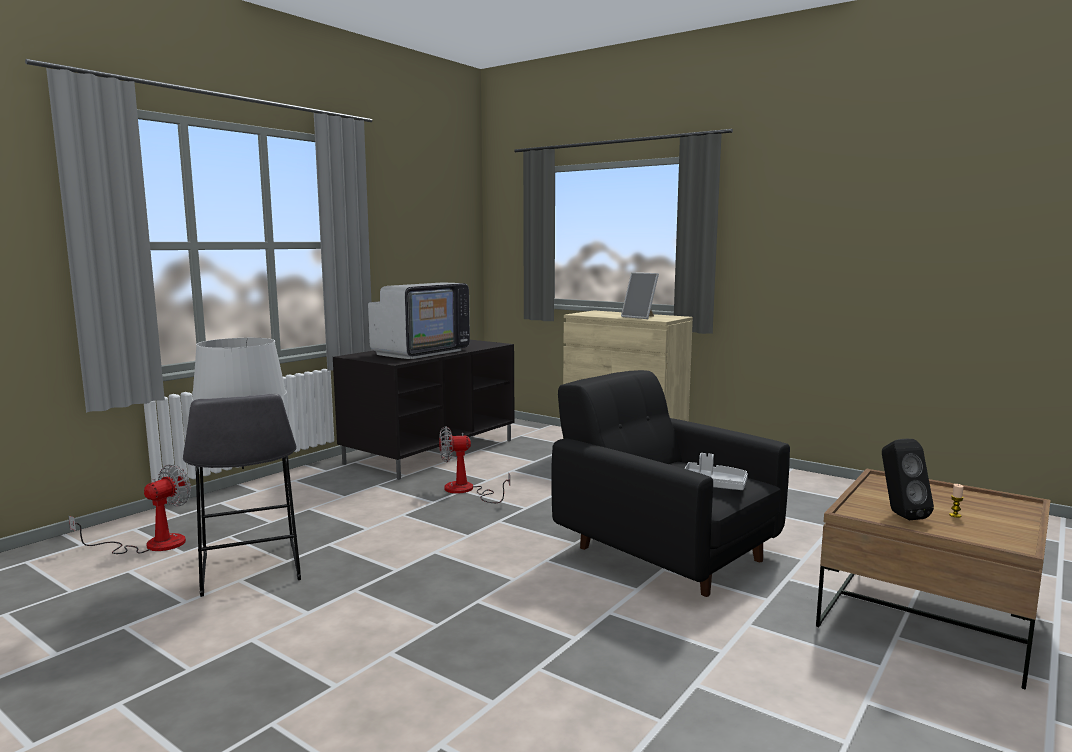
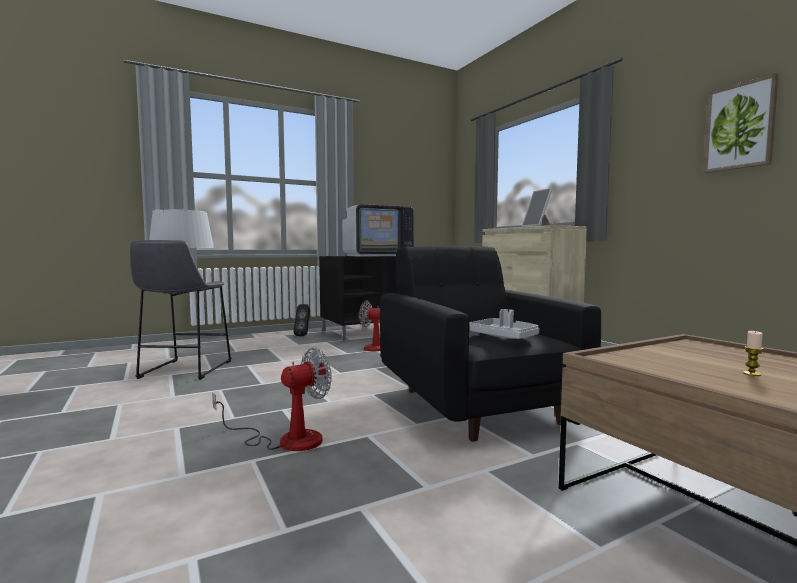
camera: 25 degrees right, 5 degrees down
fan [68,464,191,554] -> fan moved to [212,348,332,451]
black speaker [882,439,934,520] -> black speaker moved to [293,304,310,336]
none -> picture [703,73,779,173]

